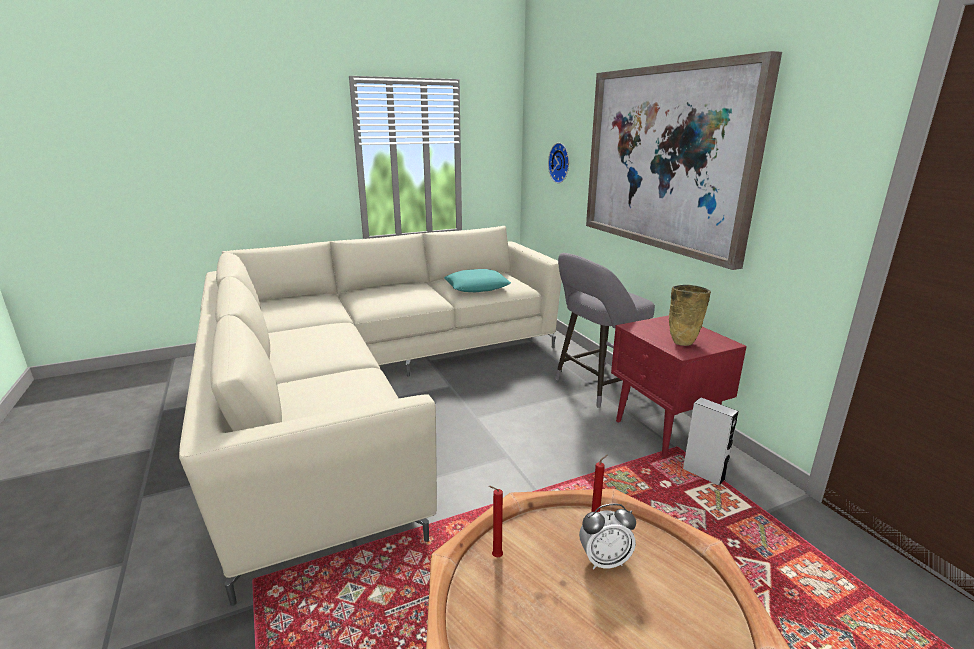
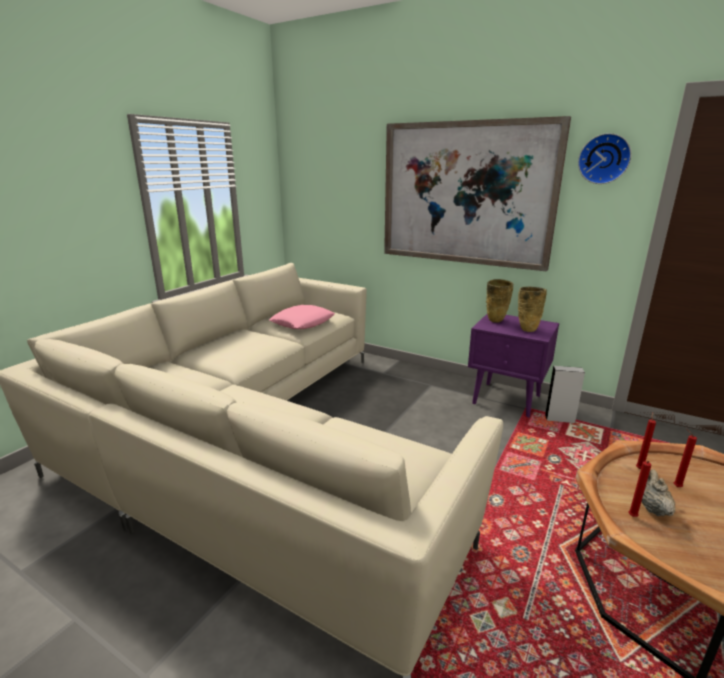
camera: 35 degrees left, 0 degrees up
turquoise pillow [444,269,511,292] -> pink pillow [269,305,335,329]
wall clock [548,143,569,183] -> wall clock moved to [578,133,631,184]
grey stool [555,253,655,408] -> none
alarm clock [579,504,636,570] -> red candle [674,429,697,487]
red nightstand [611,315,747,457] -> purple nightstand [468,314,559,417]
none -> beige vase [486,279,513,323]
none -> beige teapot [641,469,676,516]

